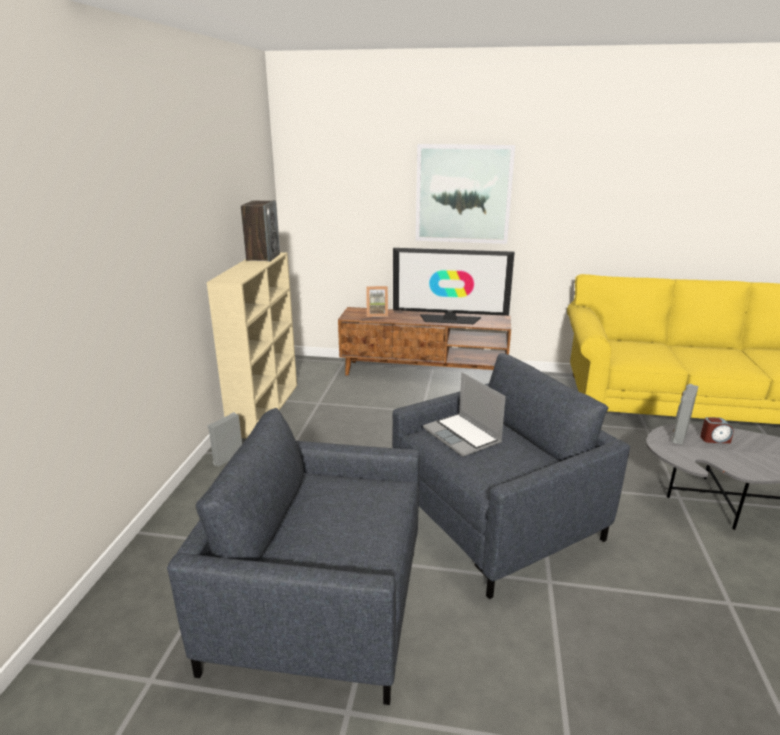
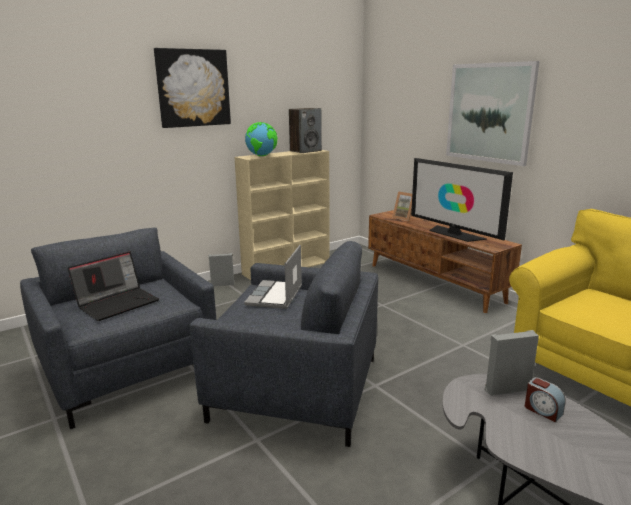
camera: 45 degrees right, 5 degrees down
none -> laptop [68,251,159,321]
none -> picture [154,48,231,128]
none -> globe [245,122,277,156]

